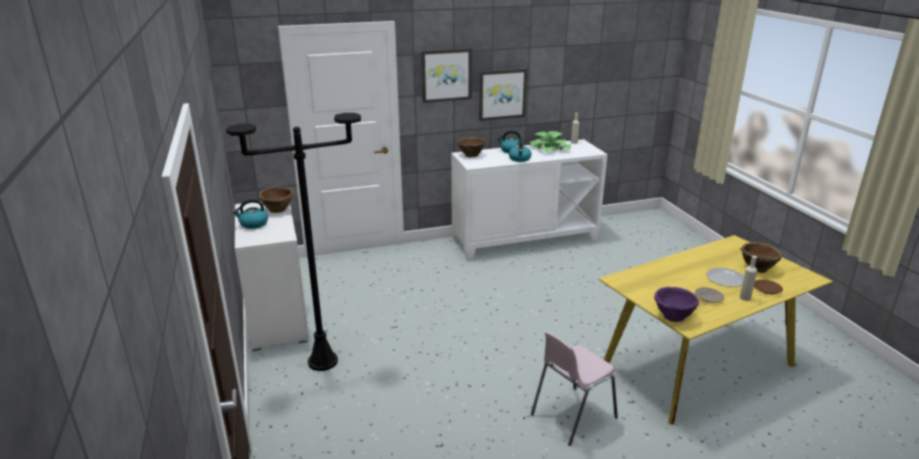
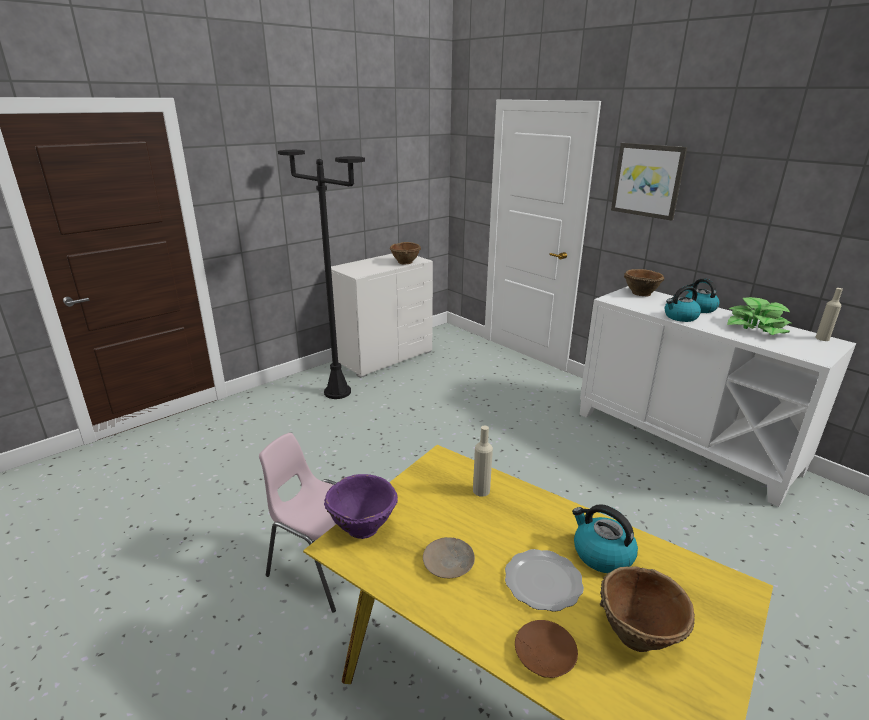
camera: 65 degrees right, 0 degrees up
kettle [233,199,268,229] -> kettle moved to [572,504,638,573]
picture [479,69,527,121] -> none
beige bottle [740,256,757,301] -> beige bottle moved to [473,426,493,497]

